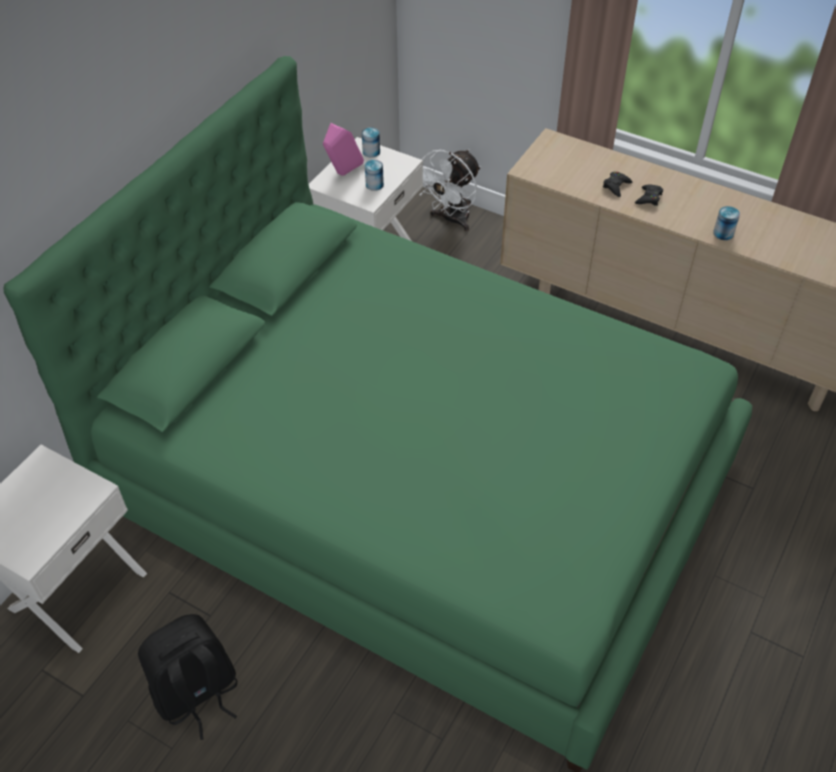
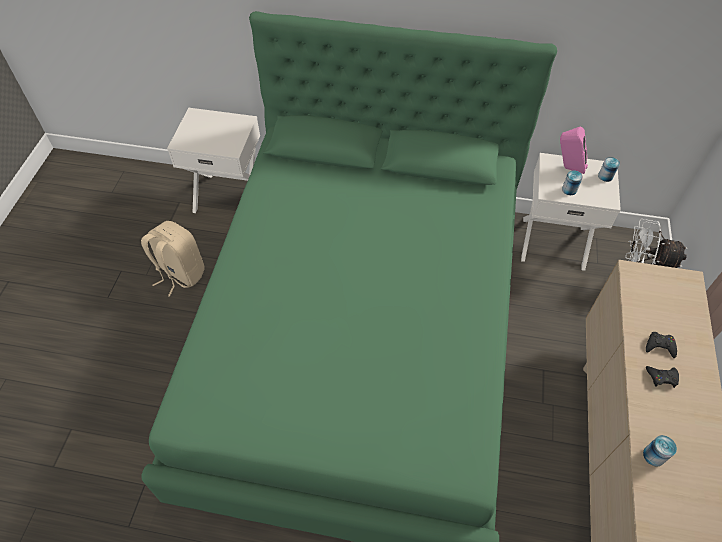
camera: 70 degrees right, 5 degrees up
black backpack [138,614,238,740] -> beige backpack [141,221,205,297]

